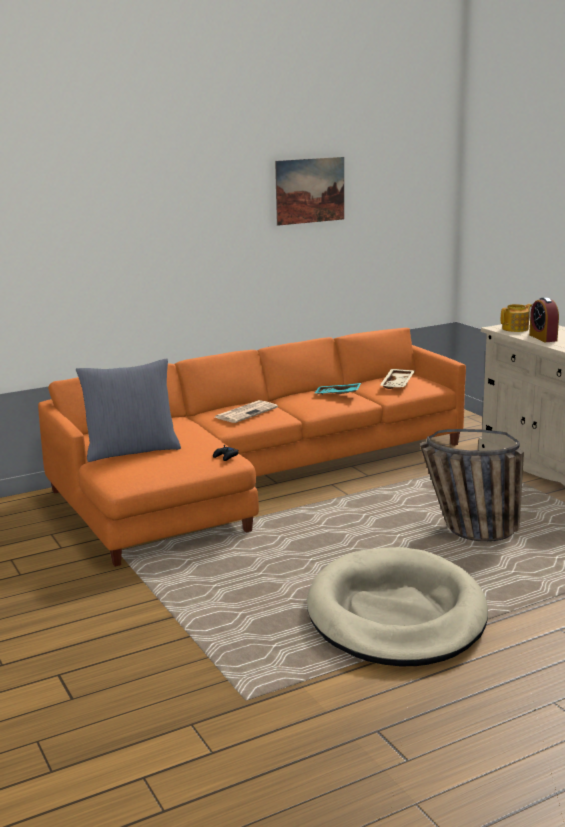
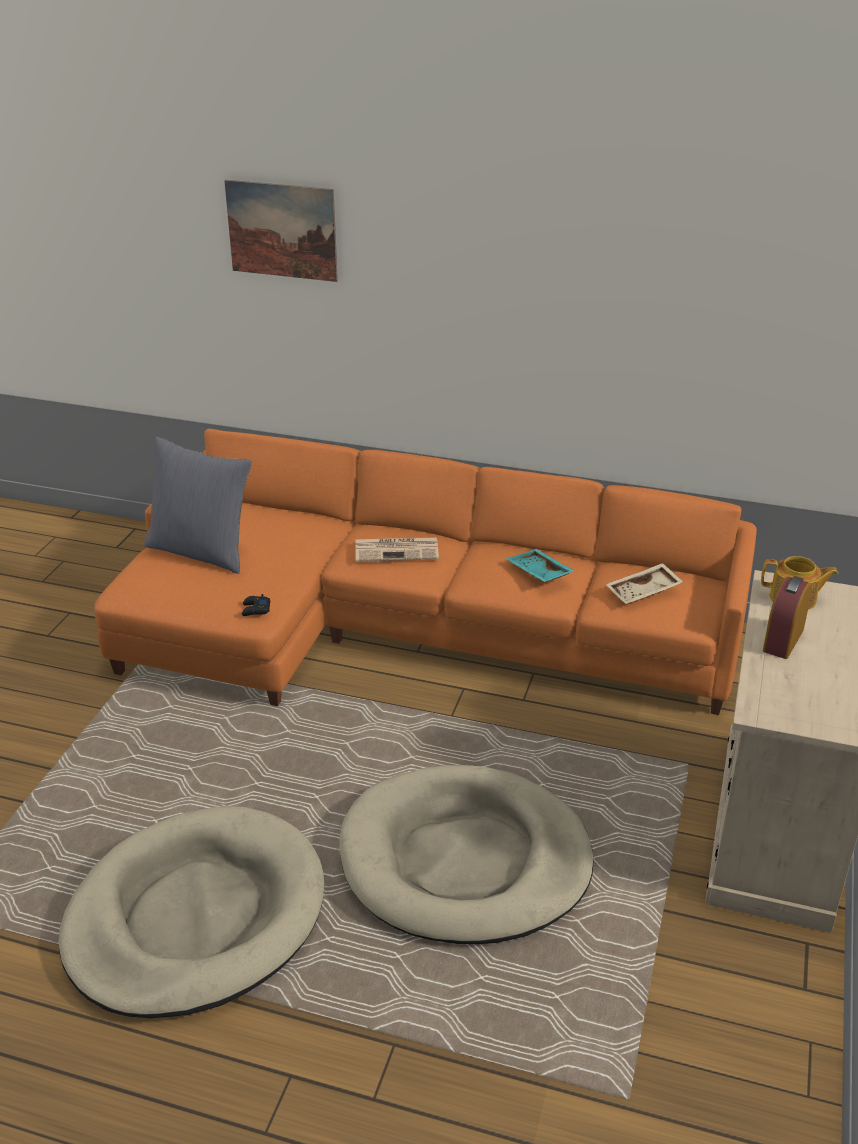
camera: 45 degrees right, 15 degrees up
picture [275,157,344,226] -> picture moved to [224,180,338,282]
basket [420,429,524,542] -> beige dog bed [339,765,593,944]

